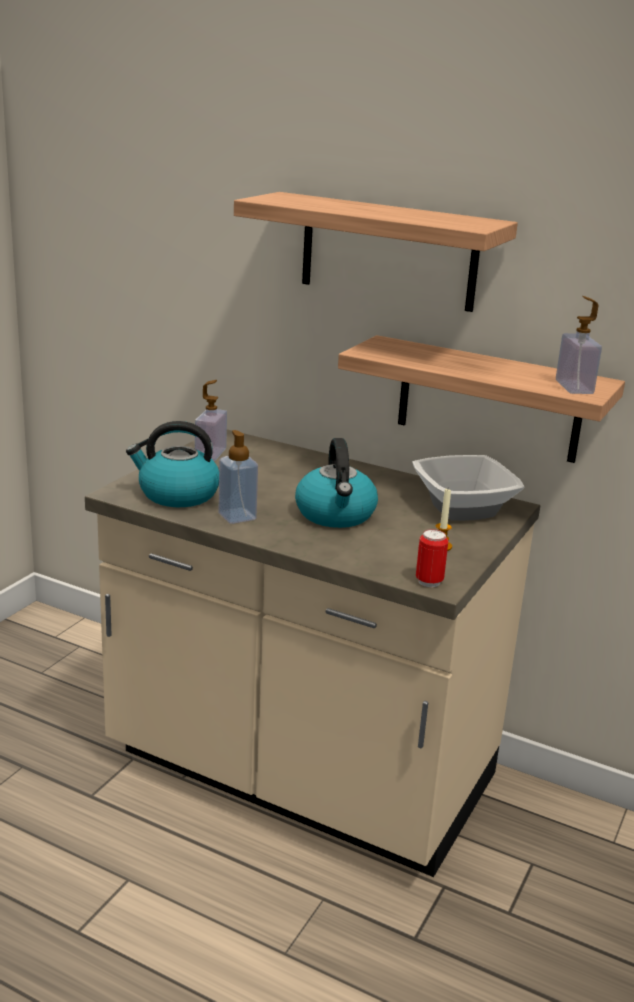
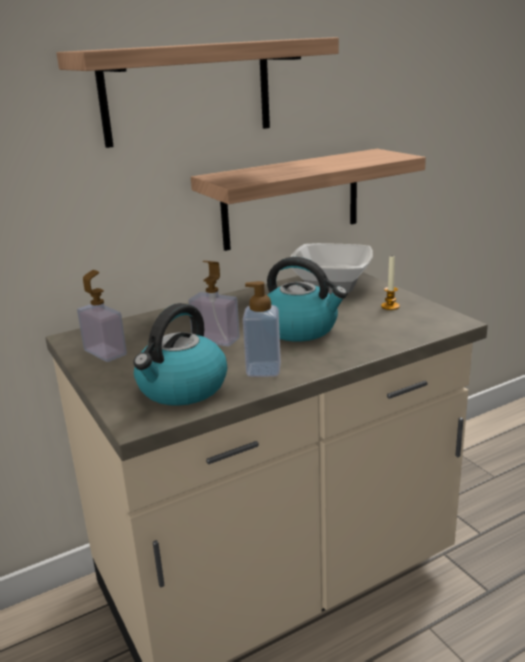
camera: 55 degrees left, 0 degrees up
can [416,529,448,587] -> none
soap dispenser [556,296,602,394] -> soap dispenser moved to [188,261,240,346]

